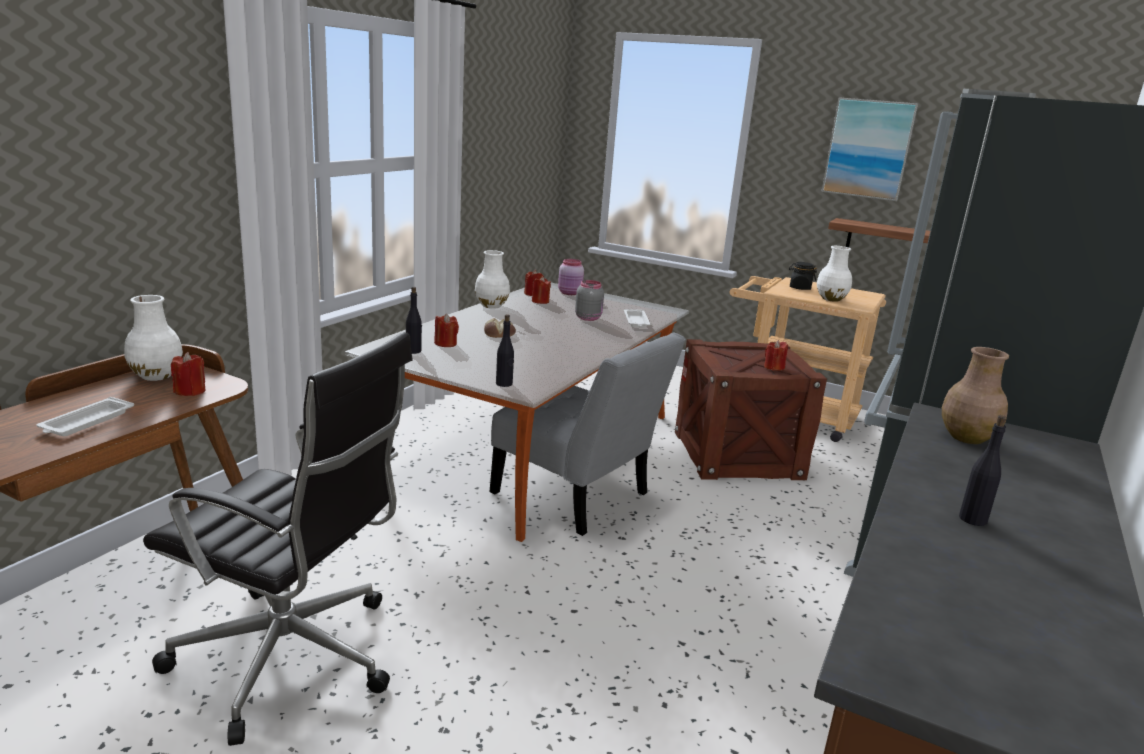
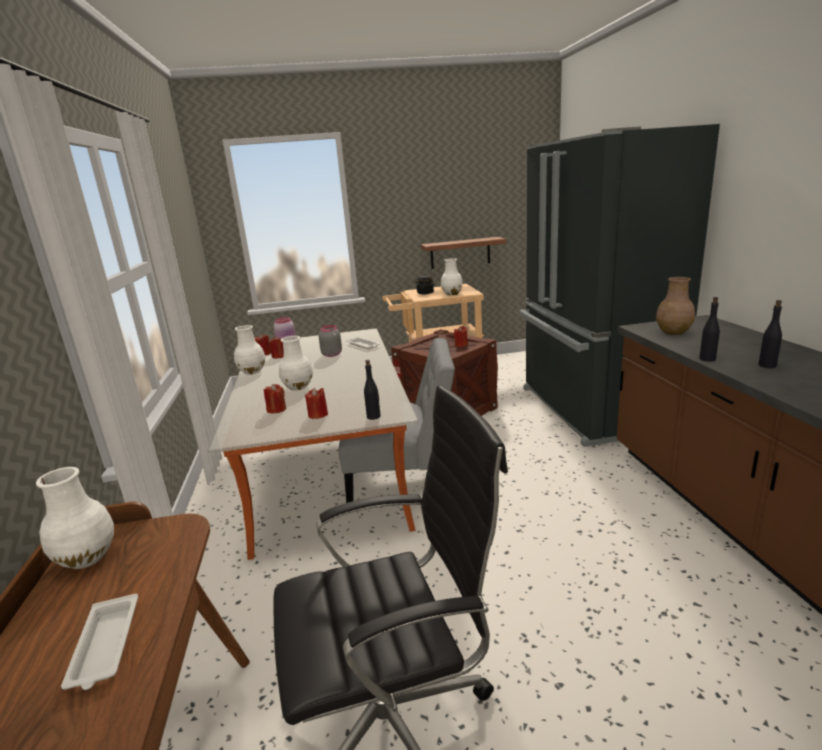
camera: 35 degrees left, 0 degrees up
red candle [171,352,206,396] -> red candle moved to [305,387,328,419]
black bottle [406,287,422,354] -> black bottle moved to [699,297,720,362]
bread [484,318,516,338] -> white vase [279,336,313,390]
picture [821,97,918,201] -> none

